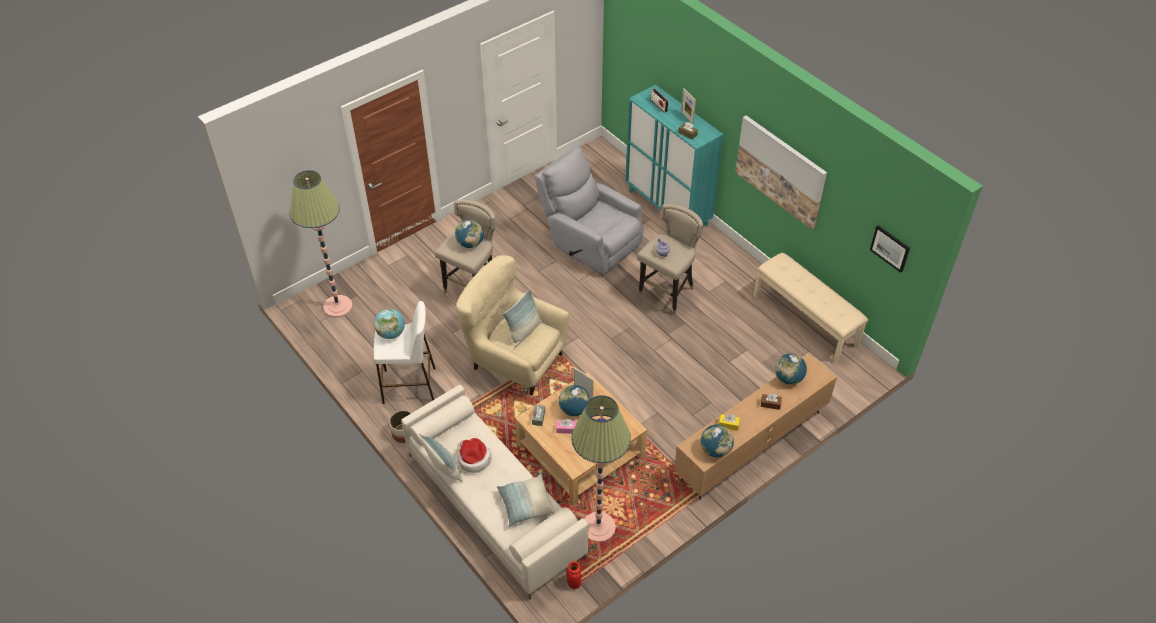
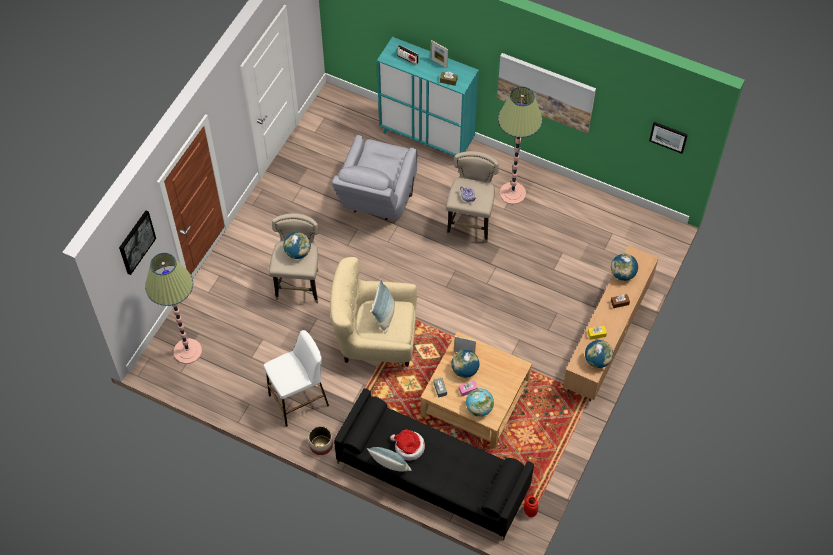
camera: 25 degrees left, 10 degrees up
globe [374,309,405,339] -> globe moved to [466,388,494,417]
beige sofa [401,385,588,600] -> black sofa [334,388,534,540]
pillow [497,474,556,526] -> none
grey armchair [534,146,643,274] -> grey armchair turned 90 degrees counterclockwise [332,135,418,220]
floor lamp [571,395,631,542] -> floor lamp moved to [498,87,542,205]
beige bench [753,253,868,363] -> none
none -> picture [119,211,156,275]

